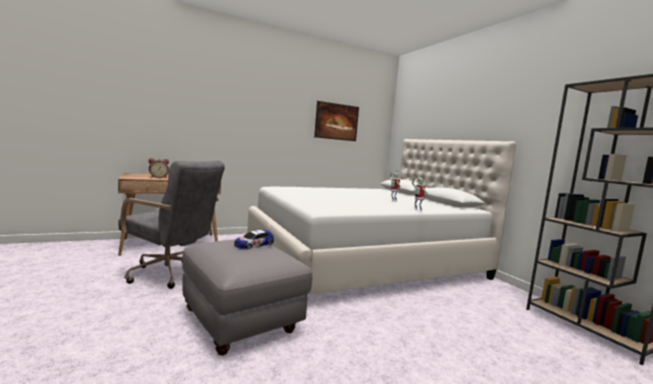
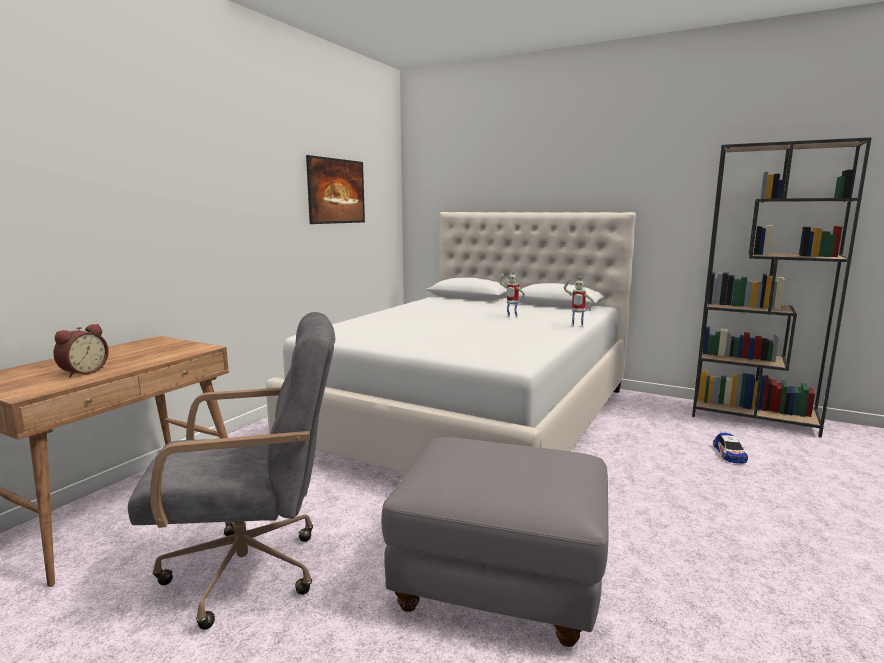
camera: 35 degrees left, 5 degrees up
toy car [234,230,274,249] -> toy car moved to [713,433,748,463]

